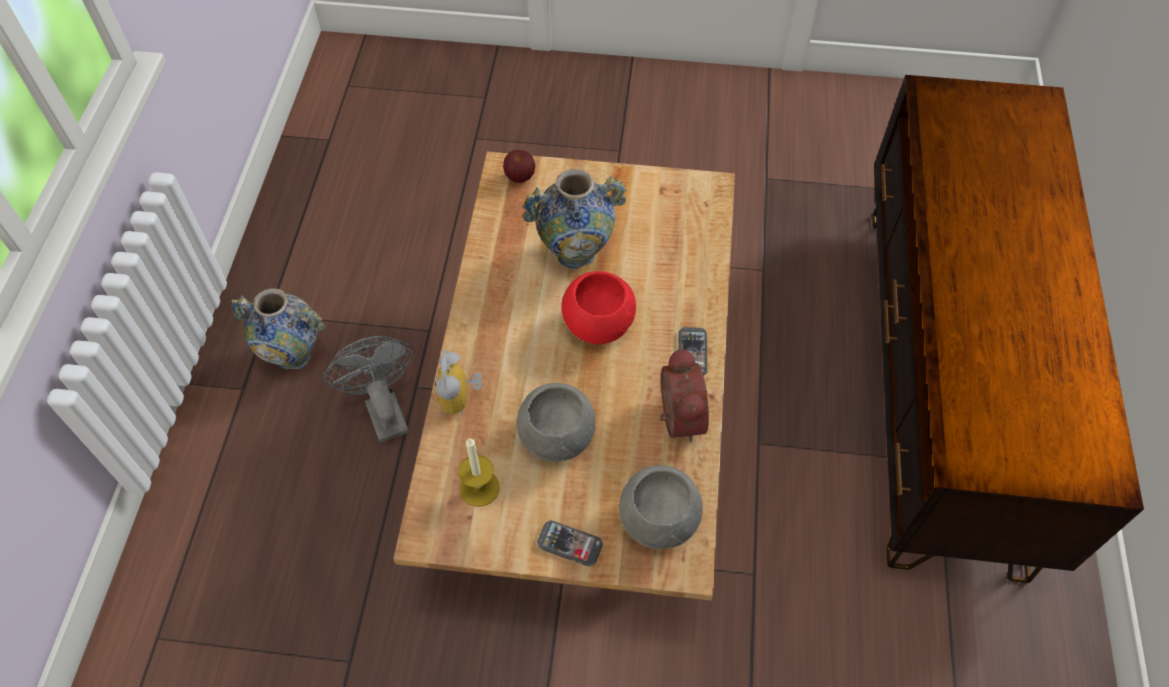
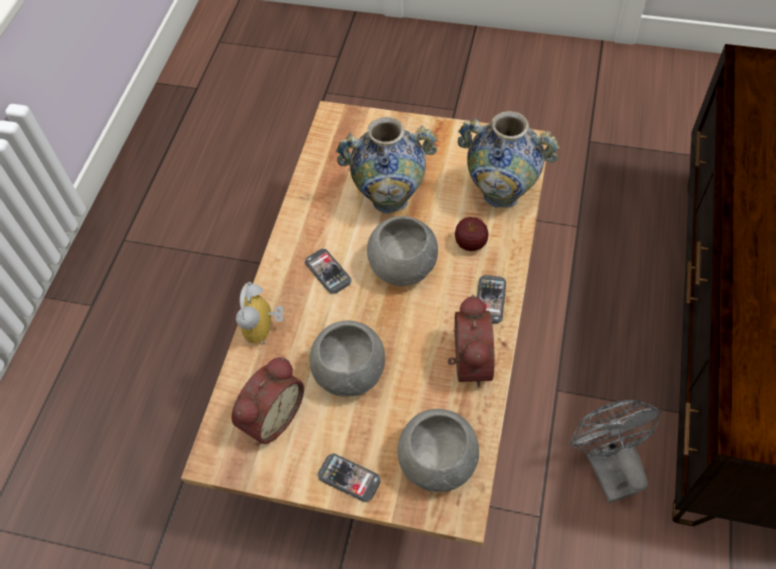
camera: 10 degrees right, 0 degrees up
vase [231,288,325,370] -> vase moved to [458,111,560,208]
grey fan [323,336,414,443] -> grey fan moved to [570,400,662,503]
candle [458,438,500,507] -> alarm clock [231,357,304,444]
apple [503,150,535,183] -> apple moved to [455,217,489,251]
red bowl [562,271,636,344] -> grey bowl [367,216,438,286]
none -> phone [305,249,352,294]

